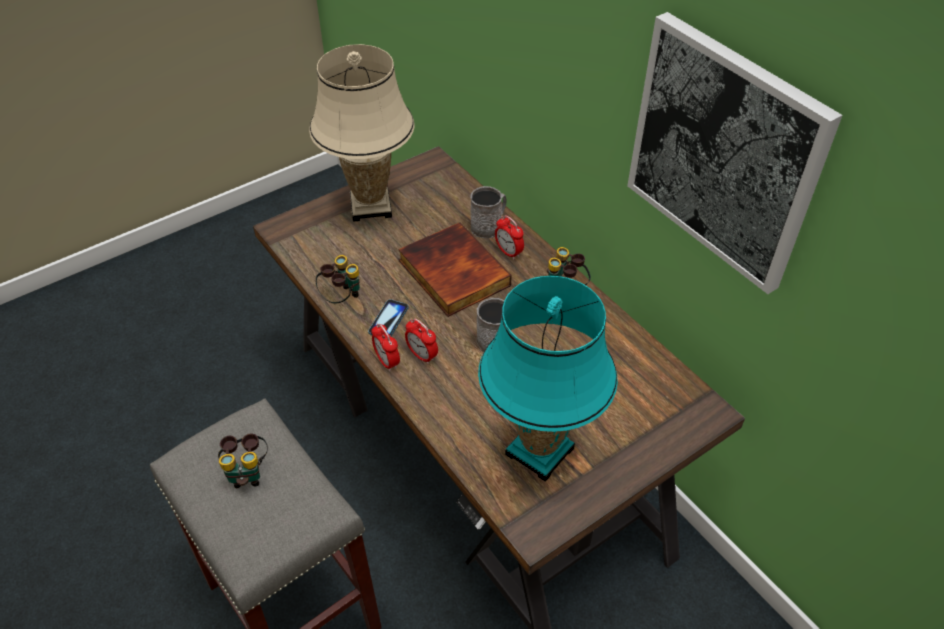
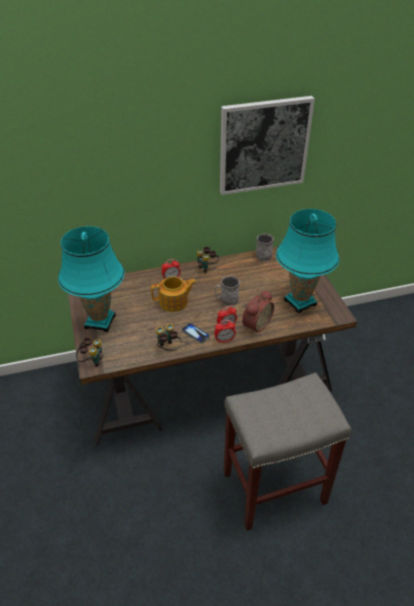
camera: 70 degrees left, 5 degrees down
binoculars [218,434,268,488] -> binoculars moved to [76,337,104,367]
beige table lamp [309,44,415,222] -> turquoise table lamp [58,226,125,332]
book [398,222,512,317] -> teapot [151,276,196,312]
grey mug [470,186,506,238] -> grey mug moved to [256,233,274,261]
none -> alarm clock [242,290,274,334]

